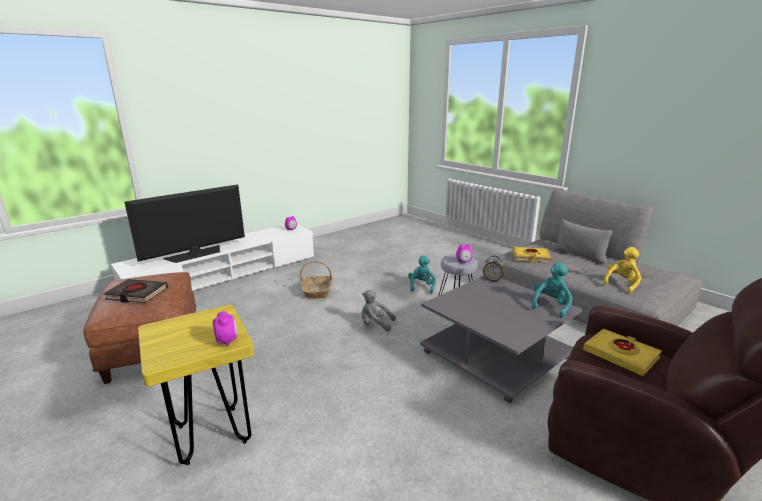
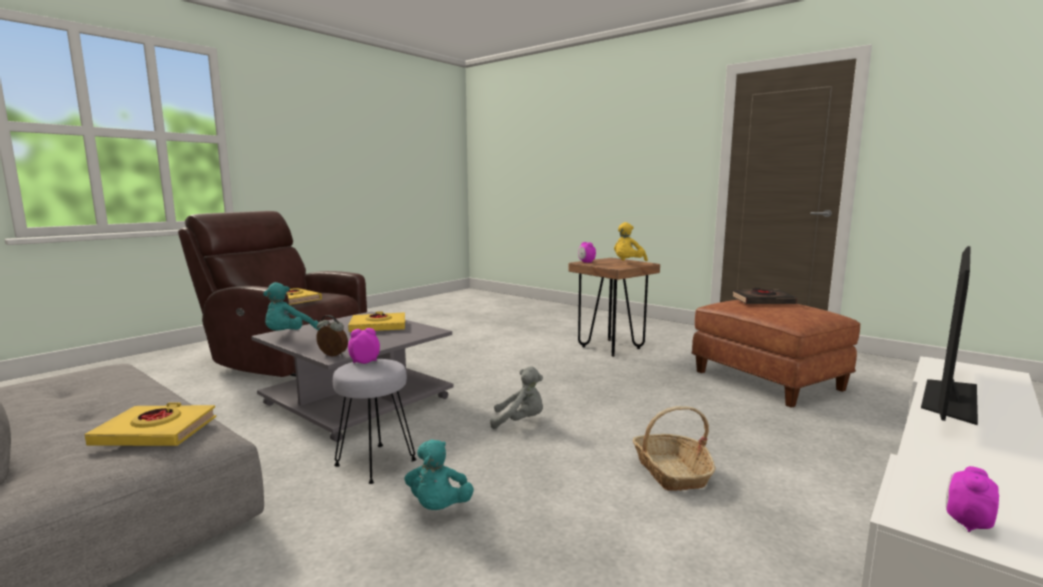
camera: 170 degrees right, 10 degrees down
yellow stool [138,305,254,465] -> brown stool [569,258,660,357]
yellow plush toy [603,247,641,294] -> yellow plush toy moved to [614,222,648,261]
none -> yellow book [348,311,405,332]

